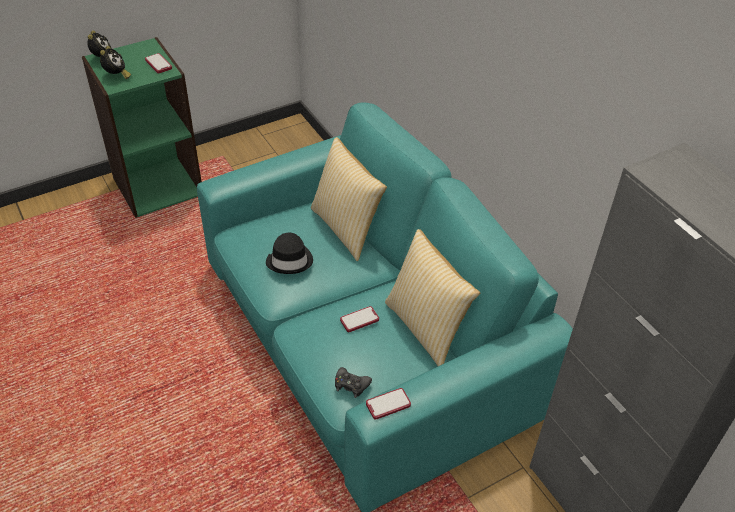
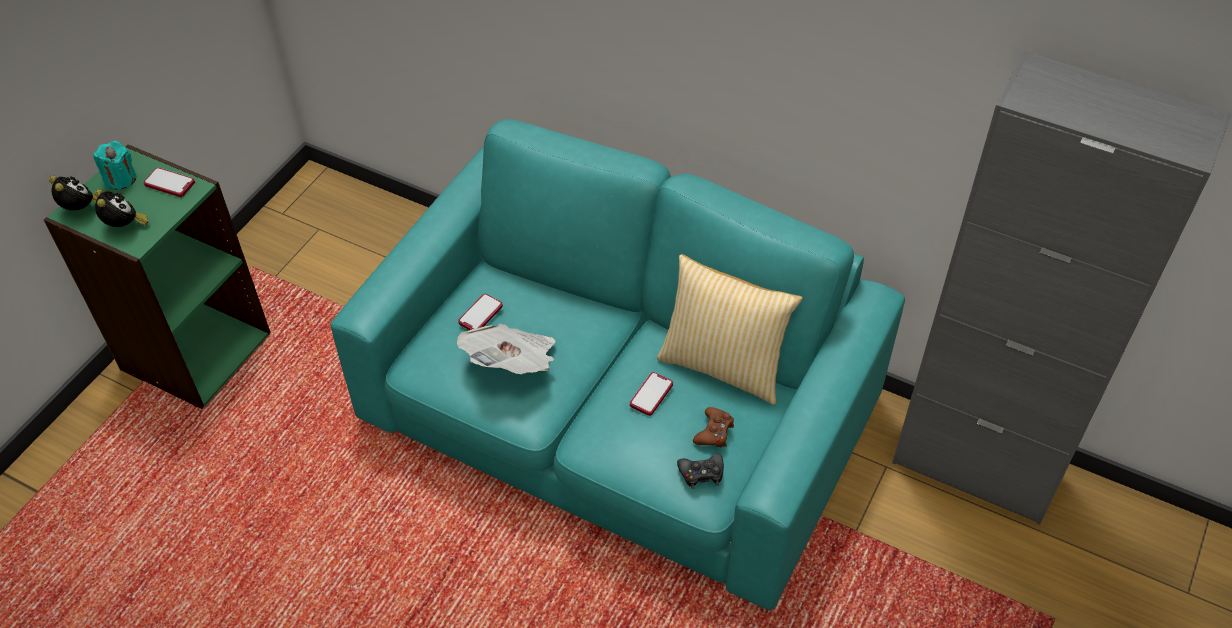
camera: 30 degrees left, 5 degrees up
black hat [266,233,313,274] -> newspaper [457,324,555,374]
pillow [311,137,387,261] -> none
phone [366,388,411,420] -> phone moved to [458,294,503,330]
none -> turquoise candle [93,141,136,190]
none -> brown game controller [693,407,734,447]

